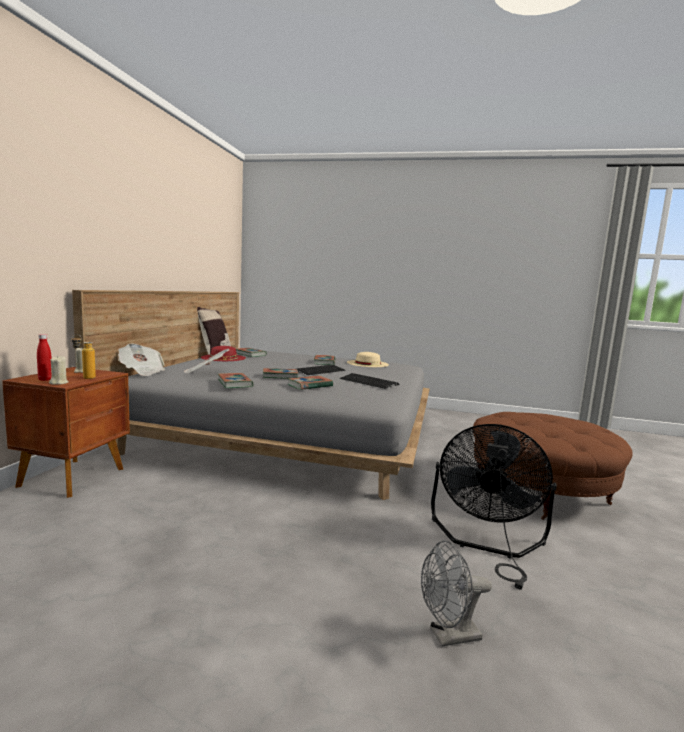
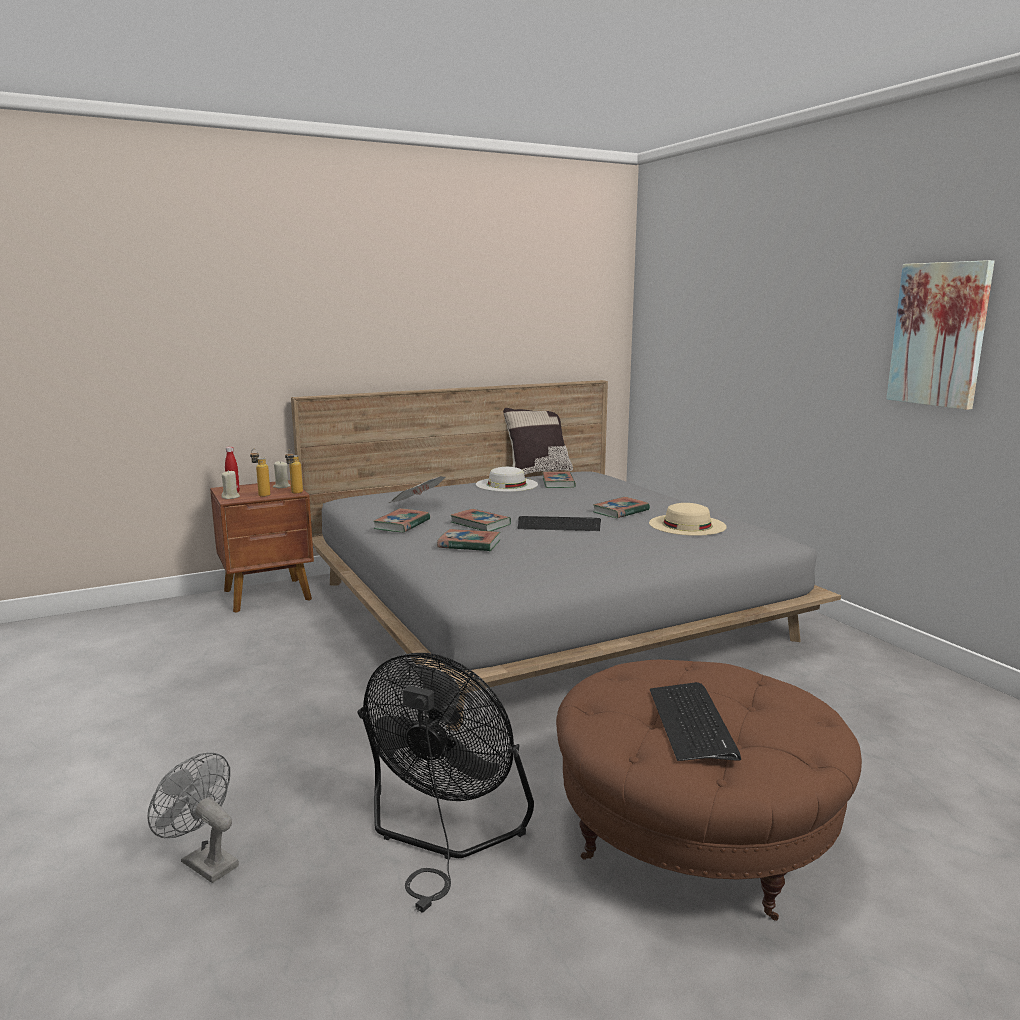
camera: 50 degrees right, 5 degrees up
newspaper [118,344,165,376] -> none
red hat [201,346,246,361] -> white hat [476,467,538,492]
keyboard [340,373,399,389] -> keyboard moved to [650,682,741,761]
black fan [431,424,557,590] -> black fan turned 45 degrees counterclockwise [357,653,534,913]
none -> bottle [285,449,303,494]
none -> picture [886,260,995,410]

